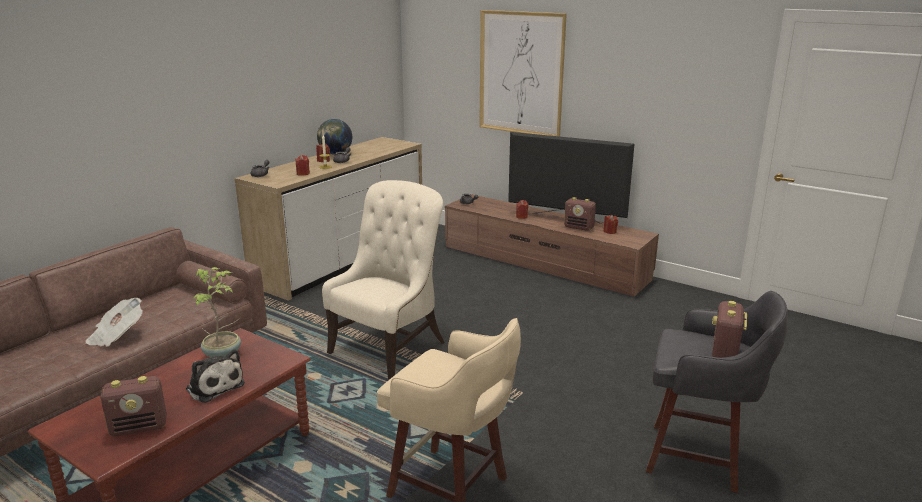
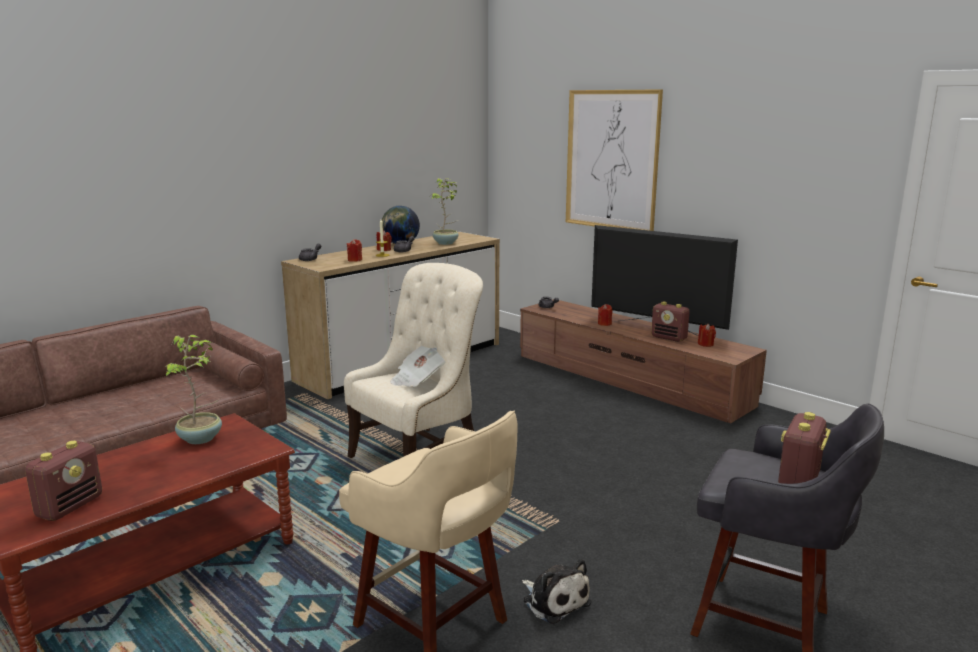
camera: 10 degrees right, 5 degrees down
newspaper [85,298,143,347] -> newspaper moved to [390,346,446,387]
radio [100,376,167,437] -> radio turned 60 degrees counterclockwise [25,441,102,521]
plush toy [186,349,245,403] -> plush toy moved to [522,559,591,624]
none -> potted plant [431,178,458,245]

